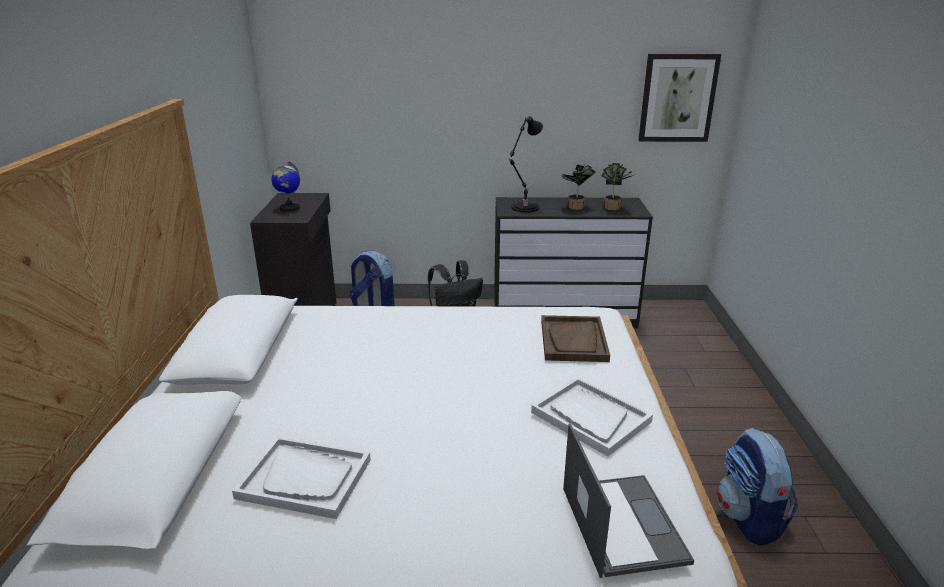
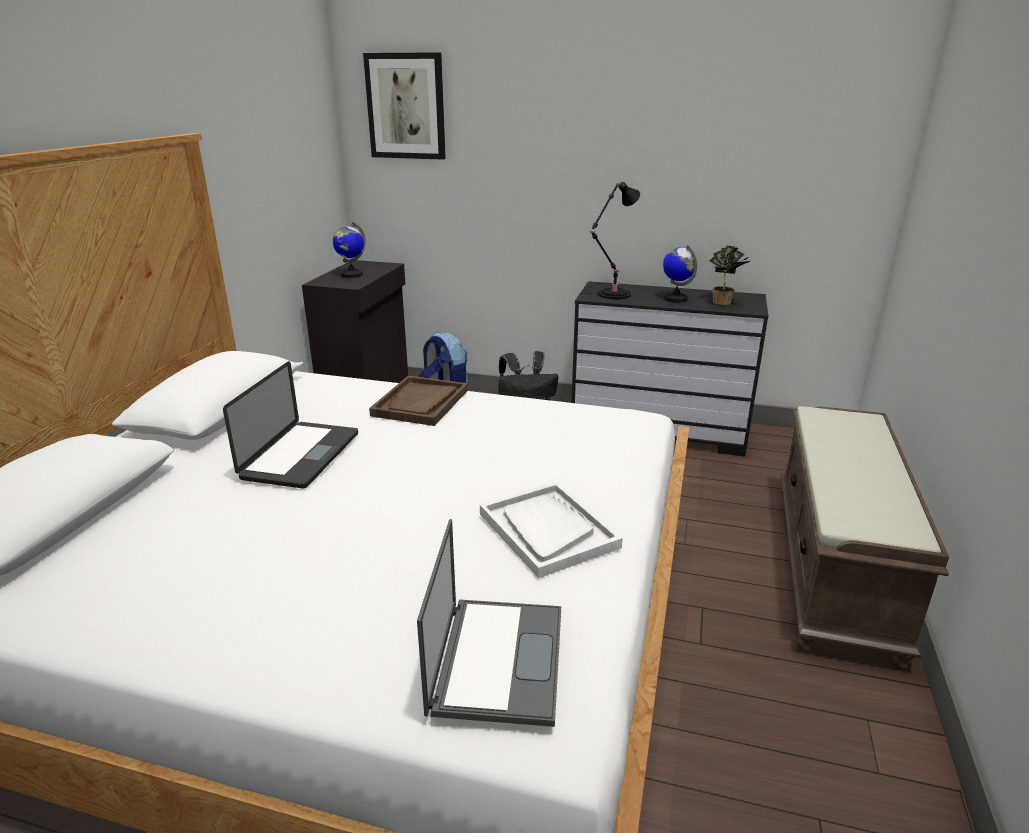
camera: 15 degrees right, 0 degrees up
white tray [232,436,371,519] -> none
brown tray [541,315,610,362] -> brown tray moved to [369,376,468,426]
potted plant [561,164,596,210] -> globe [663,245,697,303]
picture [638,54,721,142] -> picture moved to [363,52,446,160]
backpack [717,428,798,546] -> none
none -> laptop [223,361,358,488]
none -> brown bench [780,406,949,671]

